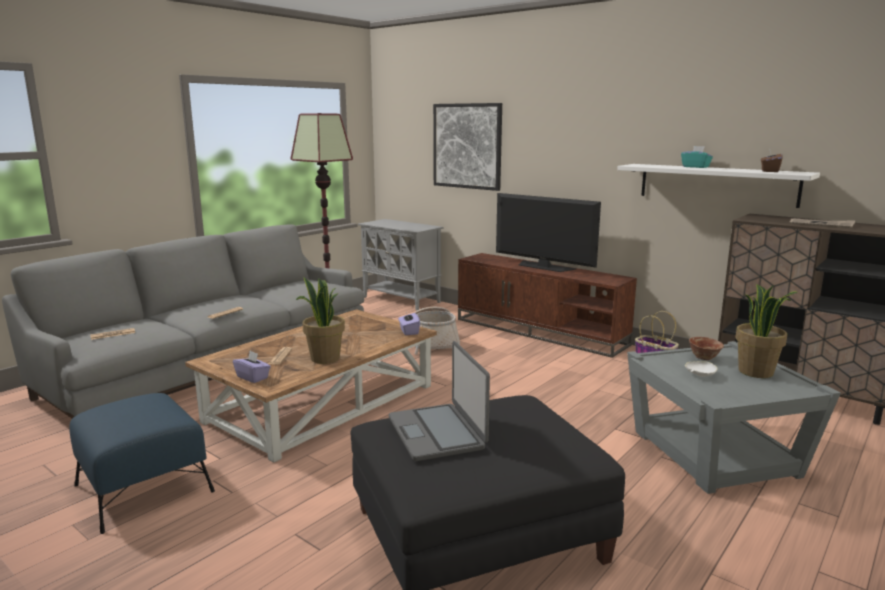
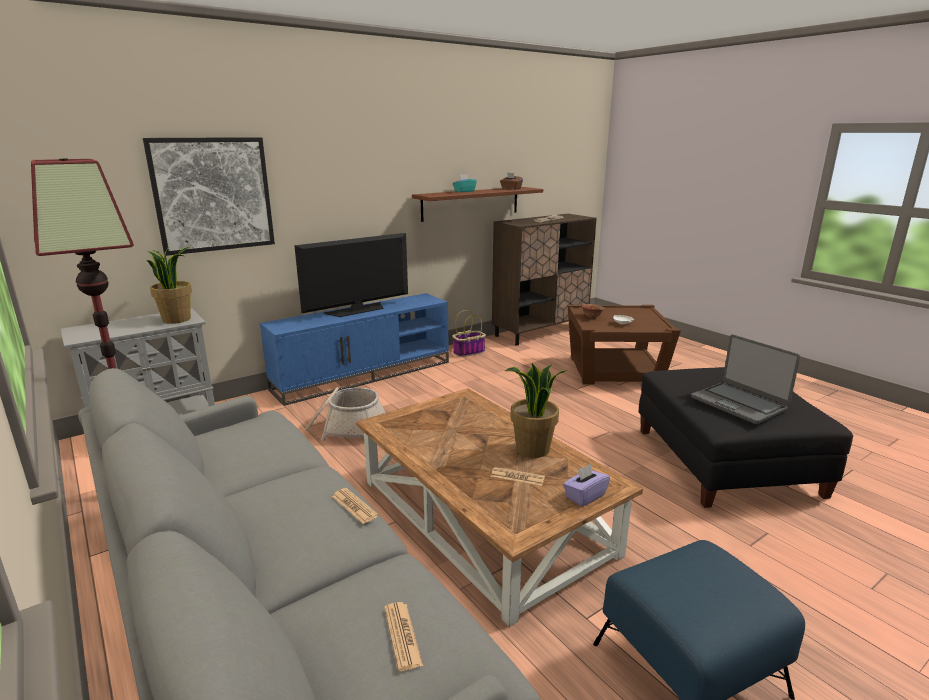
camera: 75 degrees left, 5 degrees up
laptop [389,341,490,461] -> laptop turned 60 degrees clockwise [691,334,800,424]
purple tissue box [398,312,420,335] -> none
brown tv stand [458,253,637,358] -> blue tv stand [260,293,449,406]
white shelf [617,164,820,208] -> brown shelf [412,187,543,222]
grey side table [627,341,841,494] -> brown side table [568,305,681,384]
potted plant [735,284,798,378] -> potted plant moved to [147,246,192,324]

